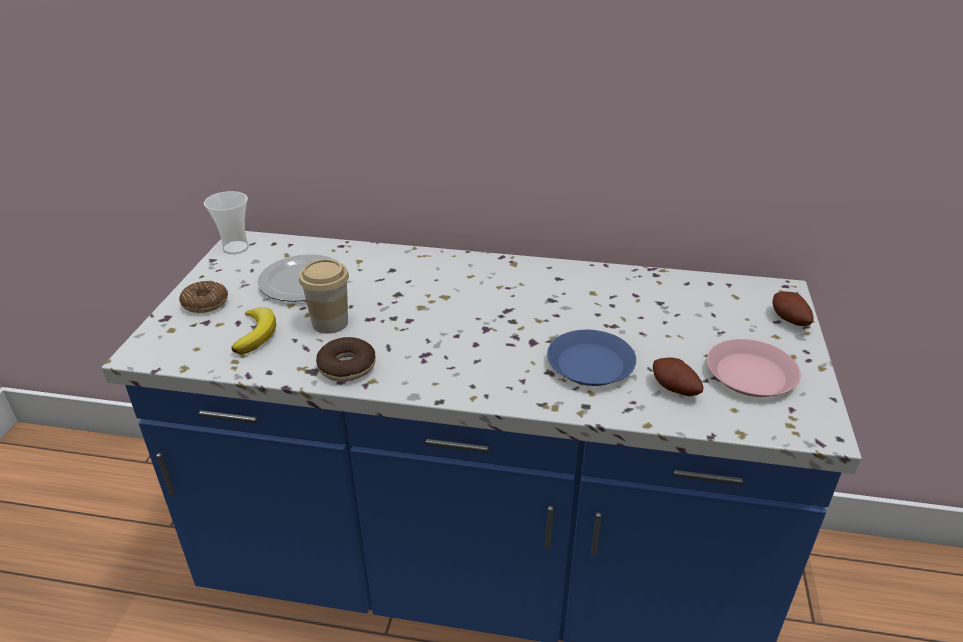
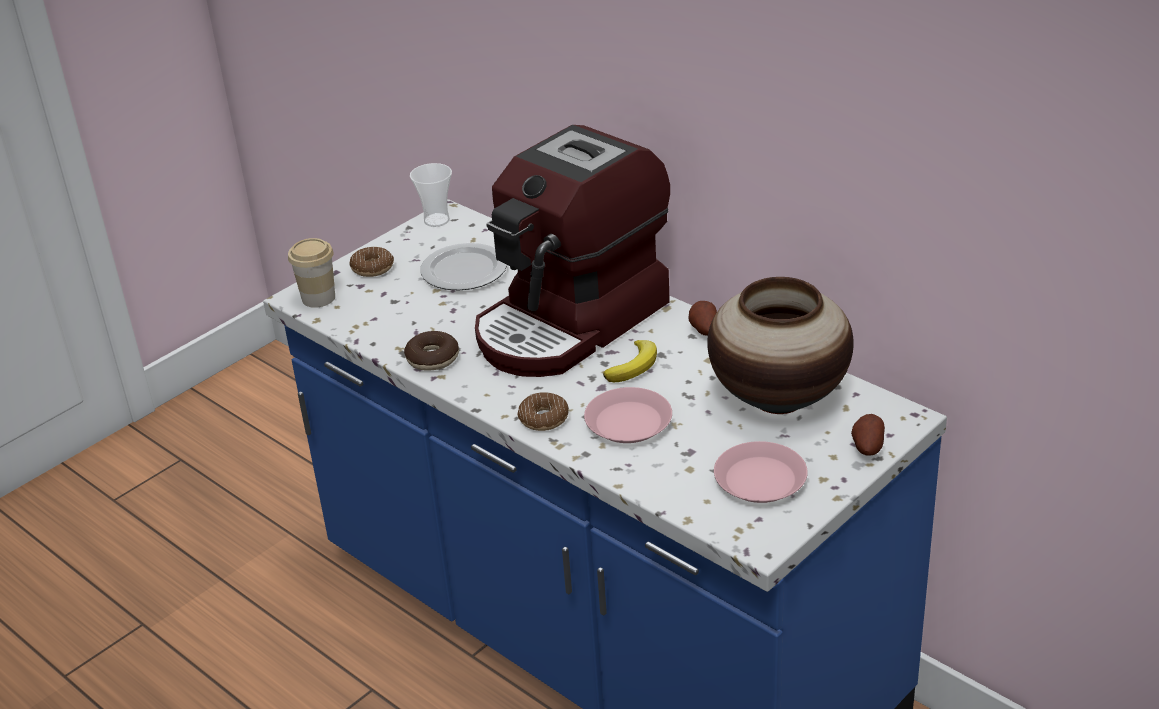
camera: 35 degrees right, 0 degrees up
banana [231,307,276,355] -> banana moved to [603,340,657,382]
cup [299,259,349,334] -> cup moved to [288,238,335,308]
blue plate [547,330,636,386] -> pink plate [584,387,672,443]
potato [653,358,704,396] -> potato moved to [688,301,717,336]
none -> coffee machine [475,125,670,377]
none -> donut [518,392,569,431]
none -> vase [707,277,854,414]

